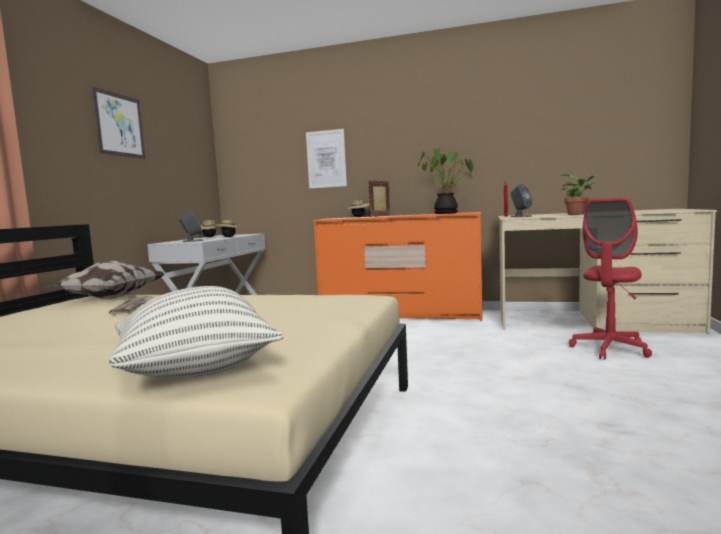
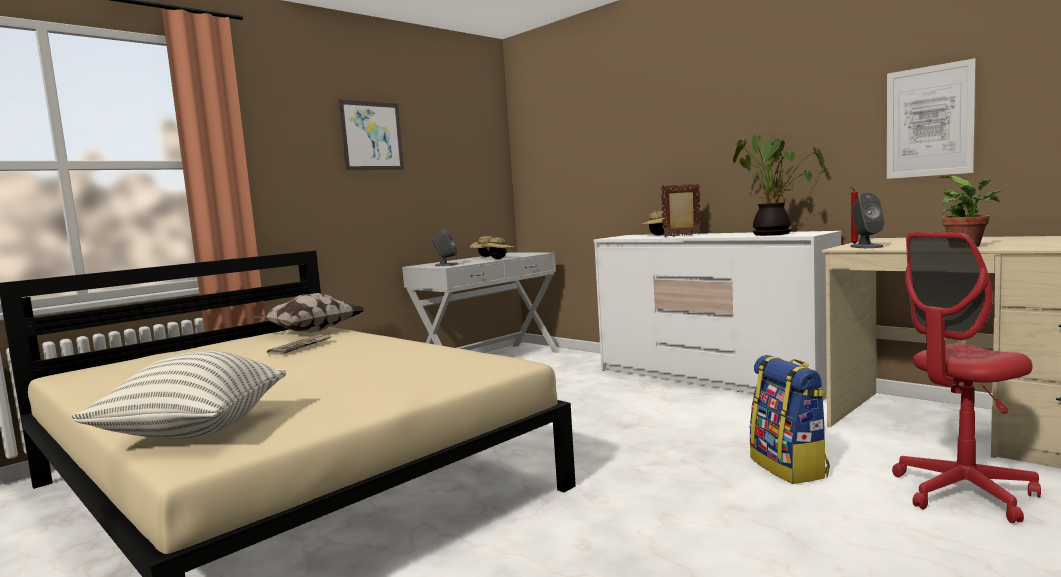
camera: 30 degrees right, 0 degrees up
picture [306,129,347,188] -> picture moved to [887,58,976,179]
orange dresser [313,212,483,321] -> white dresser [594,231,842,401]
none -> backpack [750,355,830,484]

